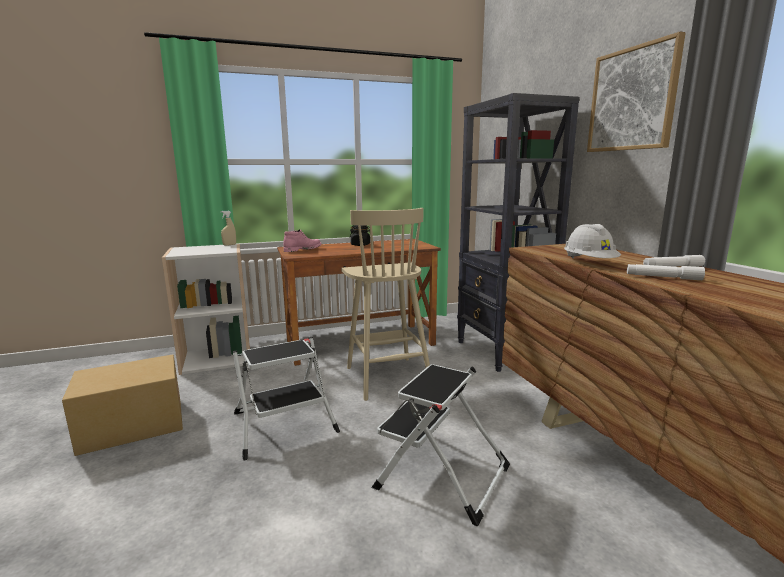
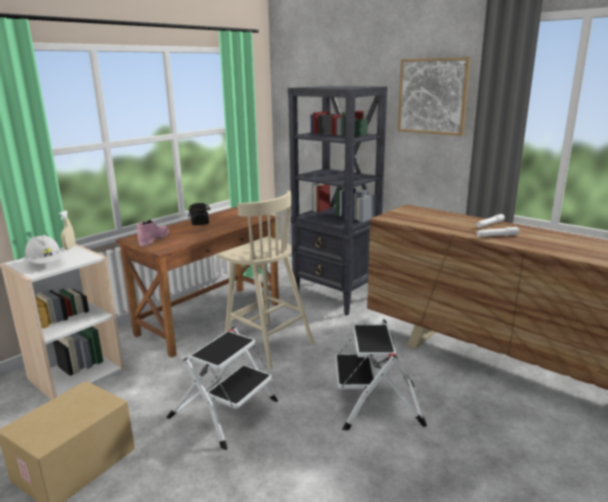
camera: 30 degrees left, 5 degrees up
white hard hat [564,224,621,259] -> white hard hat moved to [24,235,63,264]

